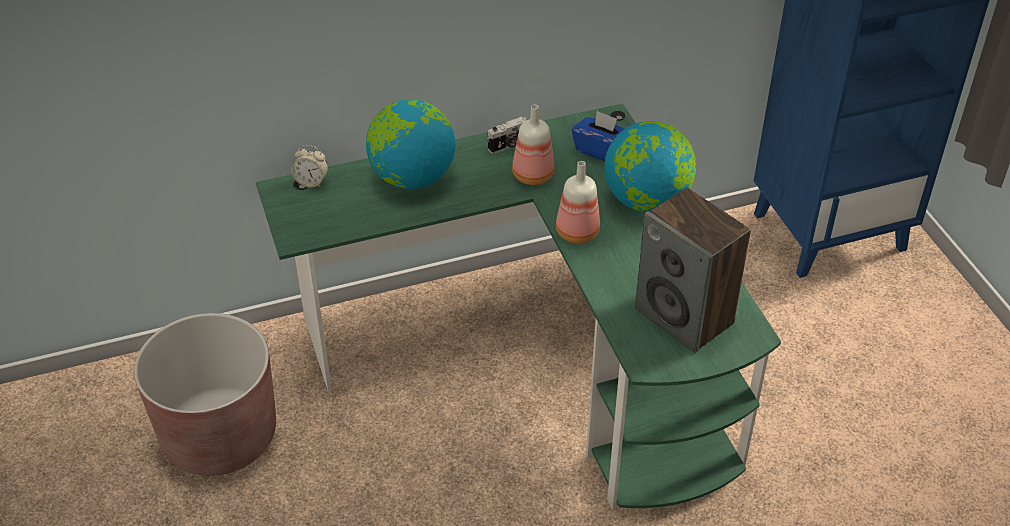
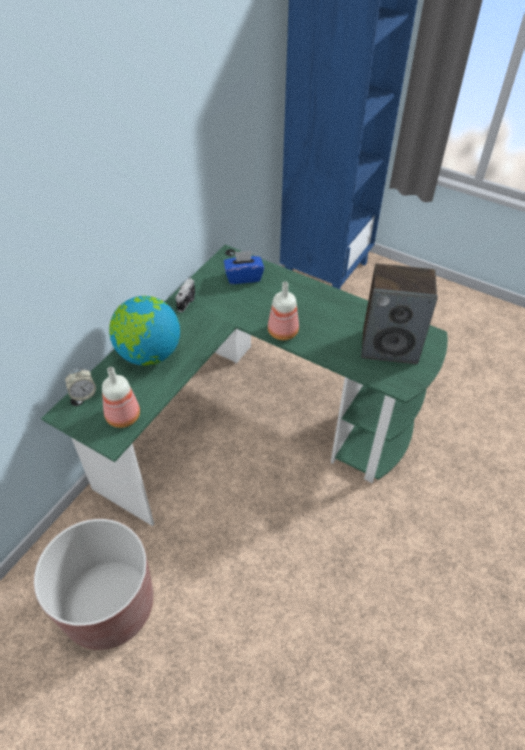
camera: 40 degrees left, 5 degrees up
bottle [512,105,554,185] -> bottle moved to [102,367,140,428]
globe [604,121,696,212] -> none

